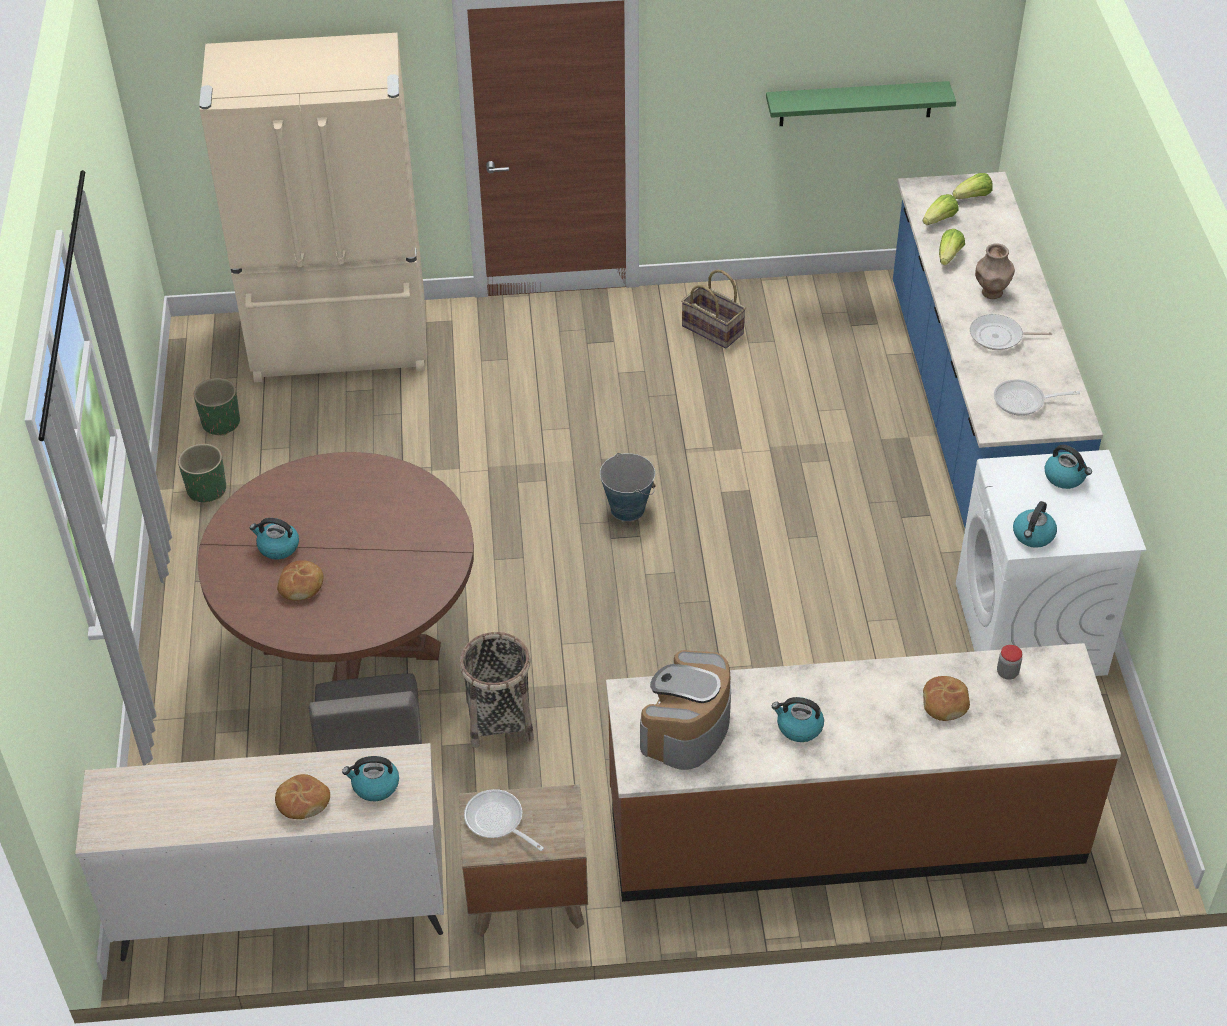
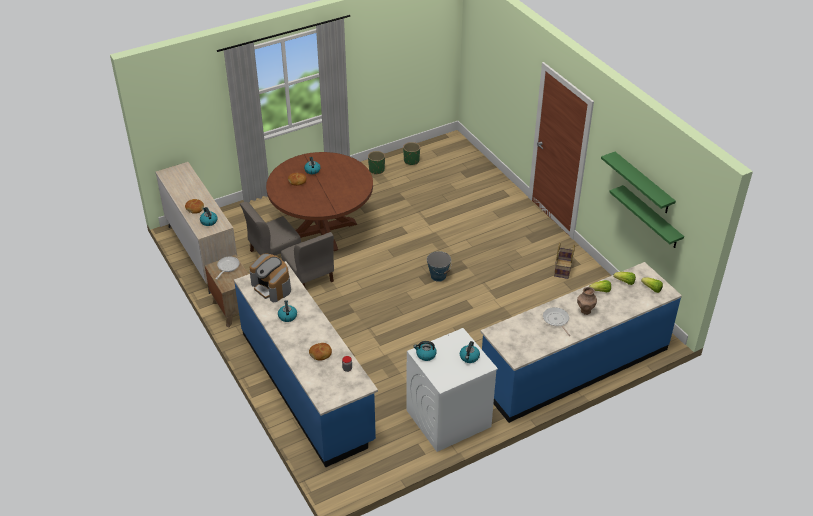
camera: 65 degrees right, 5 degrees down
beige fridge [199,33,427,382] -> none
basket [460,632,534,748] -> grey chair [281,232,334,287]
brown counter [606,643,1121,902] -> blue counter [234,261,378,467]
coffee machine [640,650,731,770] -> coffee machine turned 135 degrees counterclockwise [250,253,291,302]
frying pan [994,379,1080,416] -> none
none -> green shelf [601,152,676,213]

